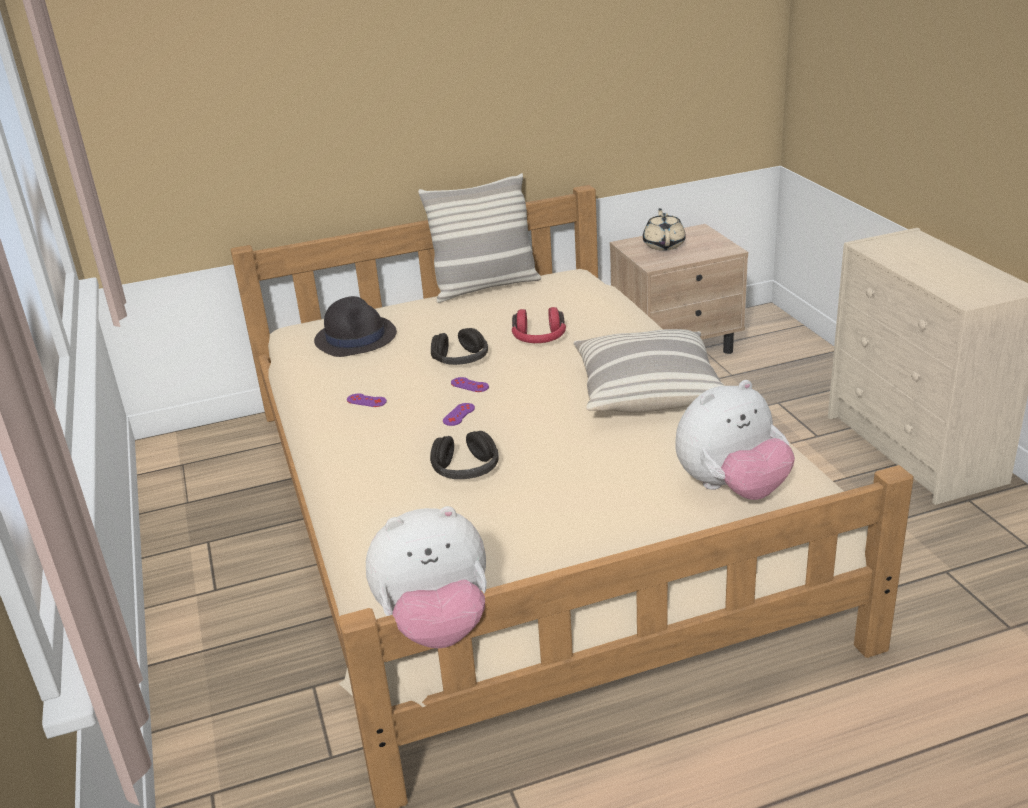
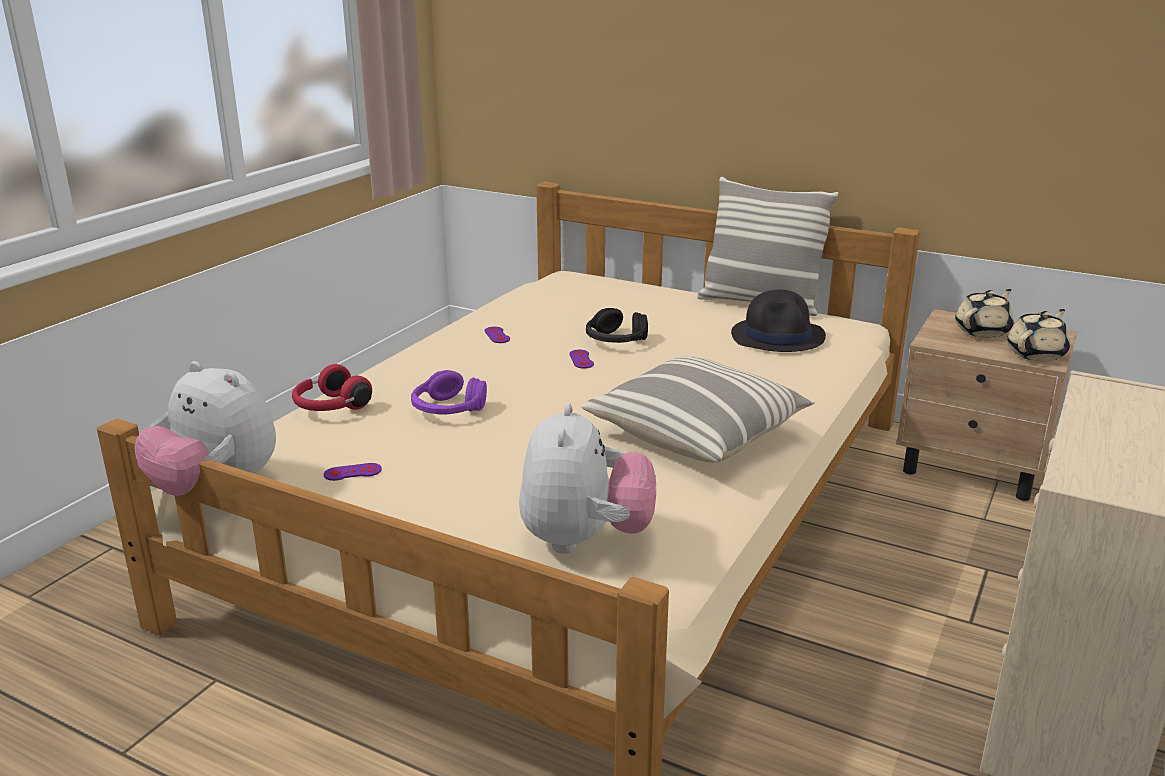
camera: 45 degrees right, 5 degrees down
black hat [314,296,397,357] -> black hat moved to [731,289,826,352]
black headphones [430,431,499,479] -> purple headphones [411,370,487,415]
purple game controller [443,403,475,426] -> purple game controller moved to [324,463,382,481]
red headphones [512,307,566,343] -> red headphones moved to [292,364,372,411]
plush toy [675,380,795,500] -> plush toy turned 105 degrees counterclockwise [519,403,656,554]
none -> beige teapot [1007,309,1070,362]

